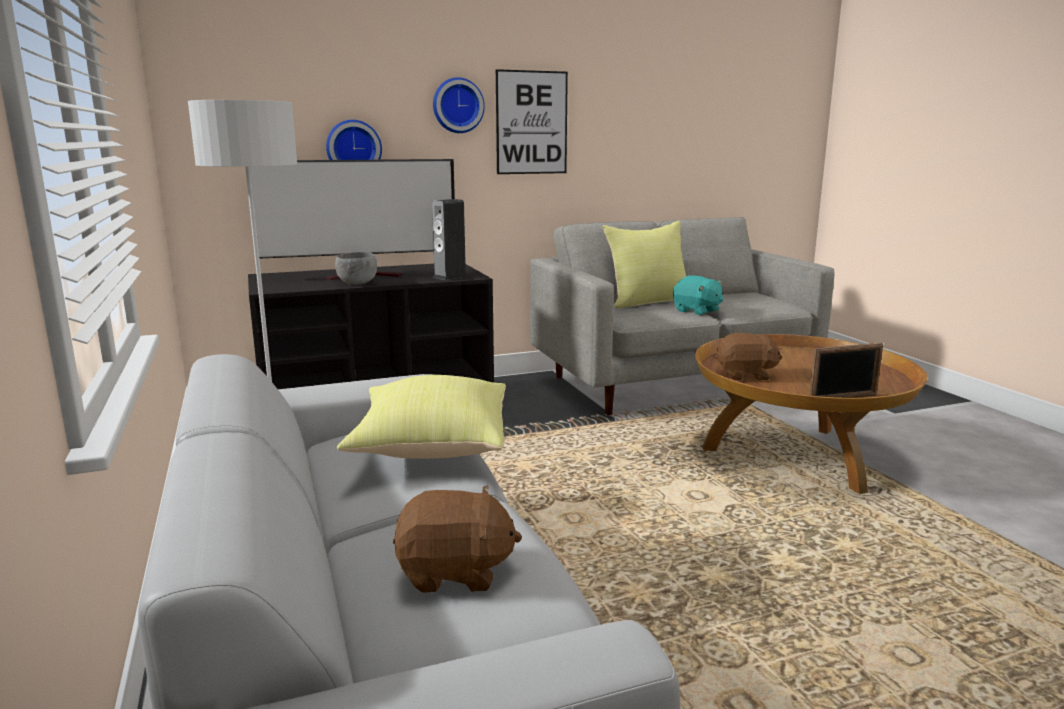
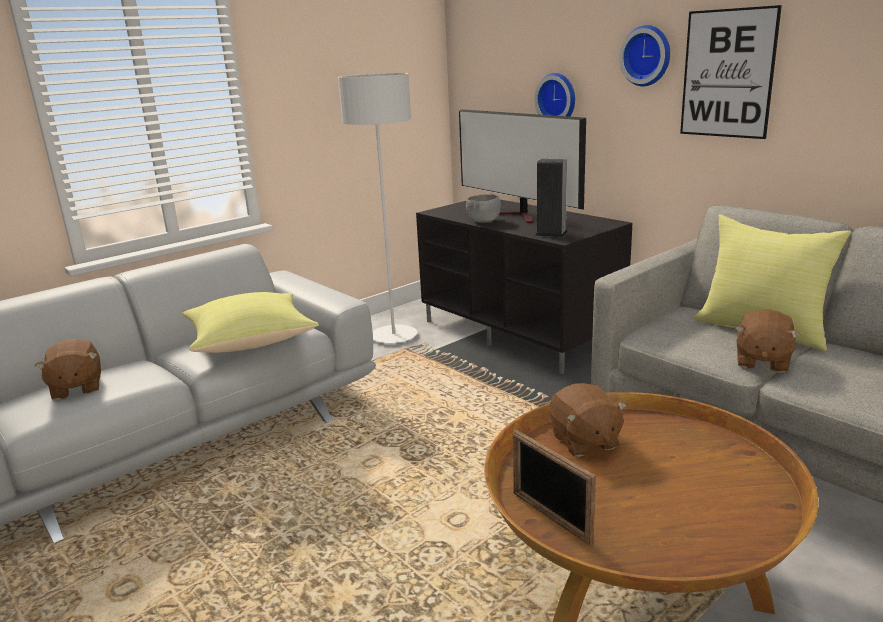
camera: 70 degrees right, 5 degrees up
turquoise plush toy [673,275,723,316] -> brown plush toy [735,309,801,373]

